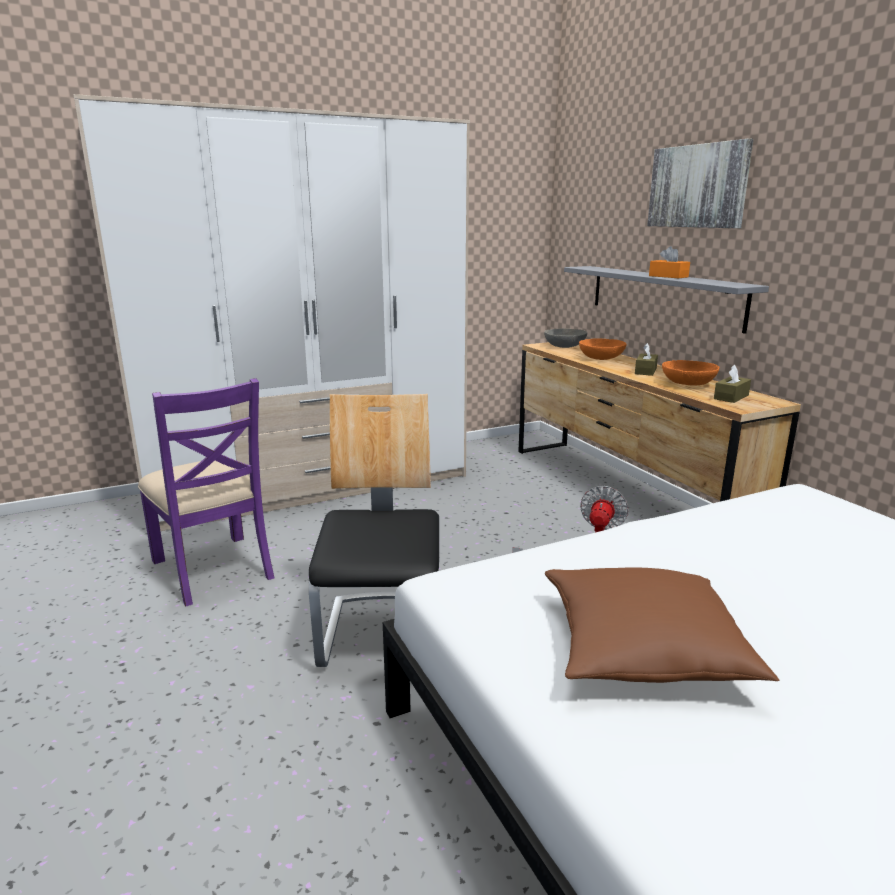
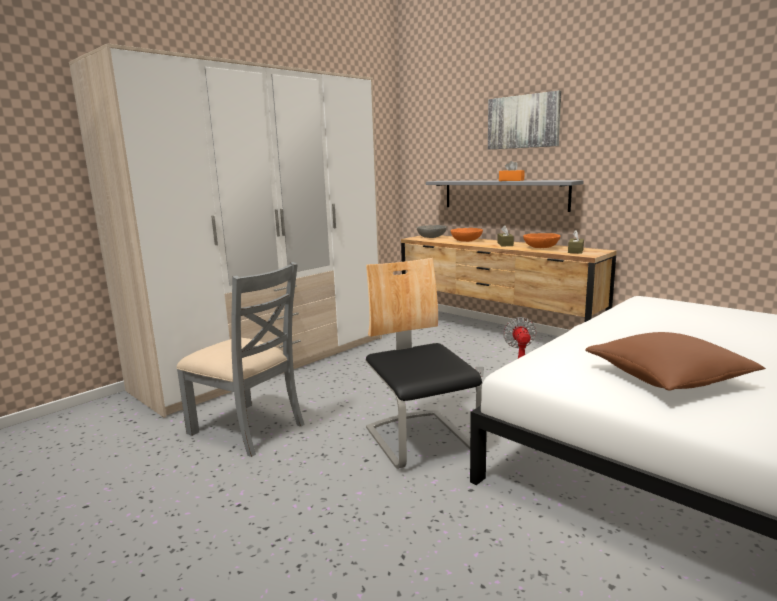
camera: 20 degrees left, 5 degrees down
purple chair [138,378,274,606] -> grey chair [177,262,305,457]

